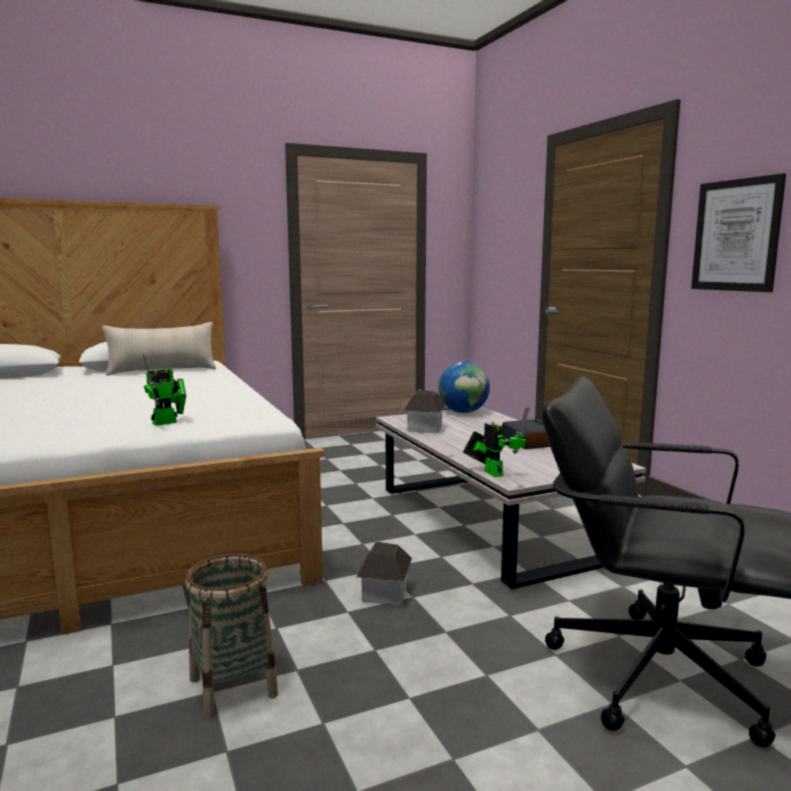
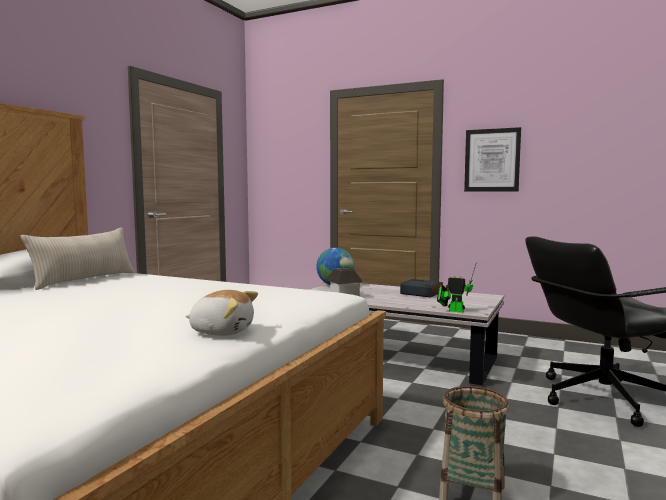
camera: 40 degrees left, 5 degrees down
toy robot [143,353,186,426] -> none
toy house [357,542,412,605] -> none
none -> plush toy [185,290,258,336]

